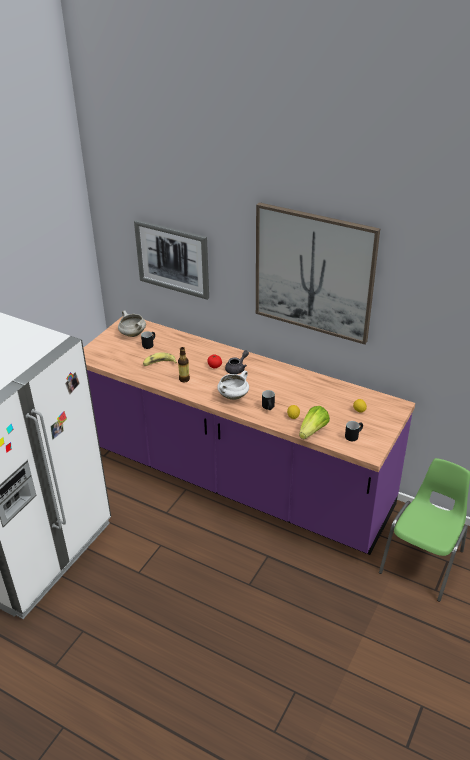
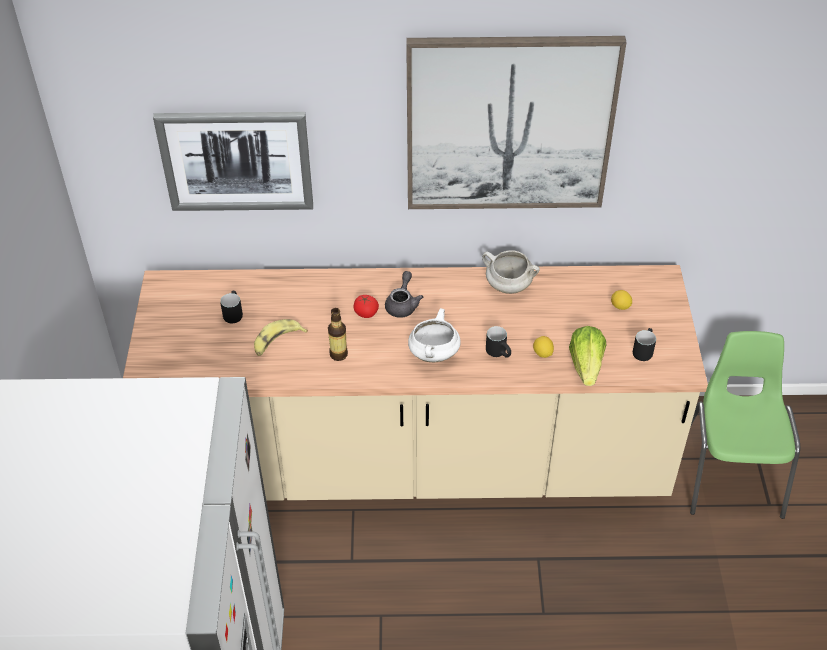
camera: 30 degrees left, 10 degrees up
purple counter [84,316,415,555] -> beige counter [123,265,708,501]
white cooking pot [118,310,146,337] -> white cooking pot moved to [482,250,540,294]

